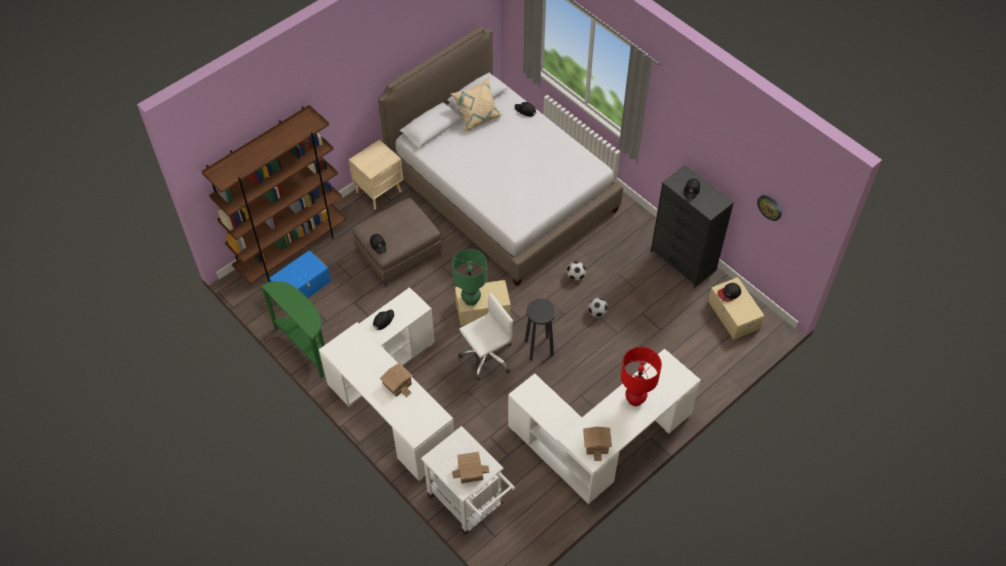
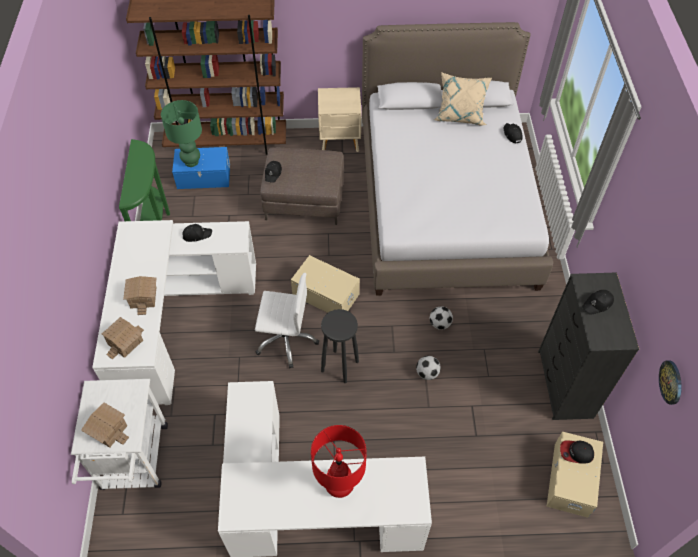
camera: 40 degrees right, 0 degrees up
green table lamp [452,249,487,306] -> green table lamp moved to [161,100,202,167]
toy house [583,427,612,461] -> toy house moved to [102,317,144,359]

